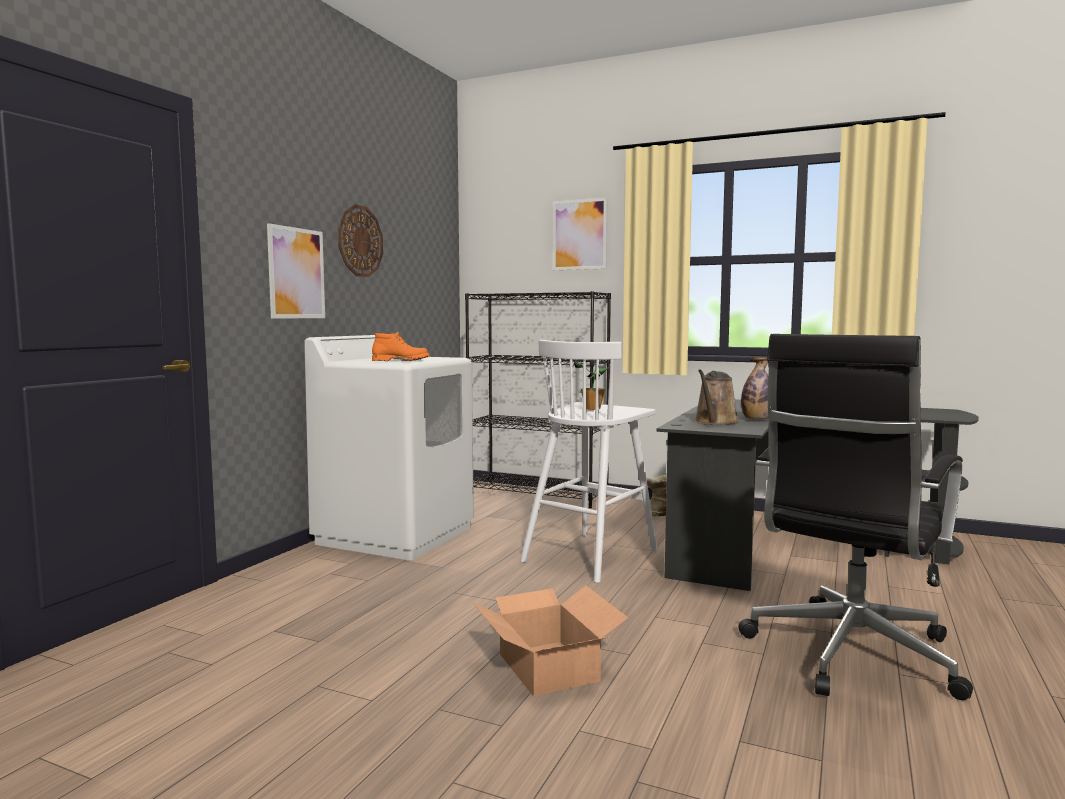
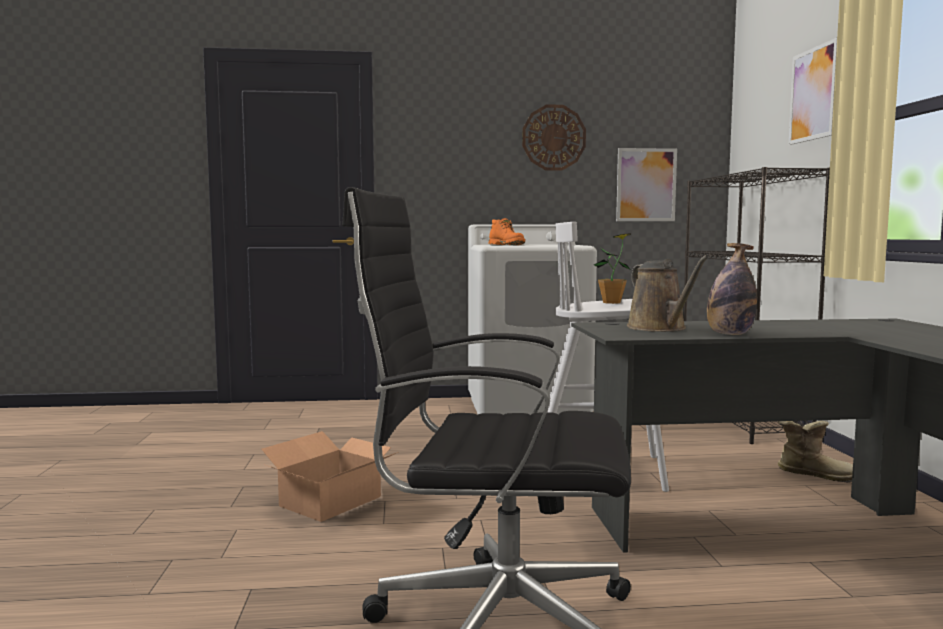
camera: 60 degrees right, 0 degrees up
picture [267,223,325,318] -> picture moved to [616,148,677,221]
brown watering can [694,369,739,425] -> brown watering can turned 105 degrees counterclockwise [627,255,710,332]

